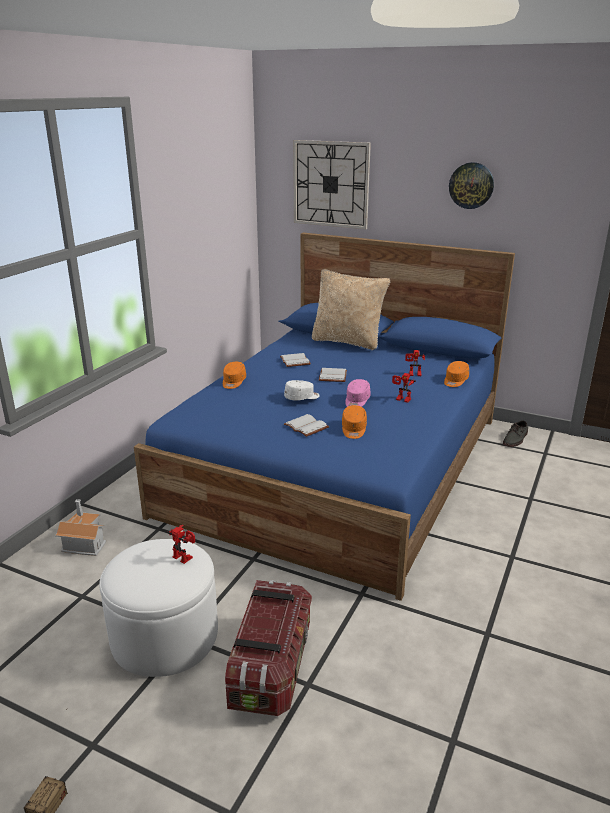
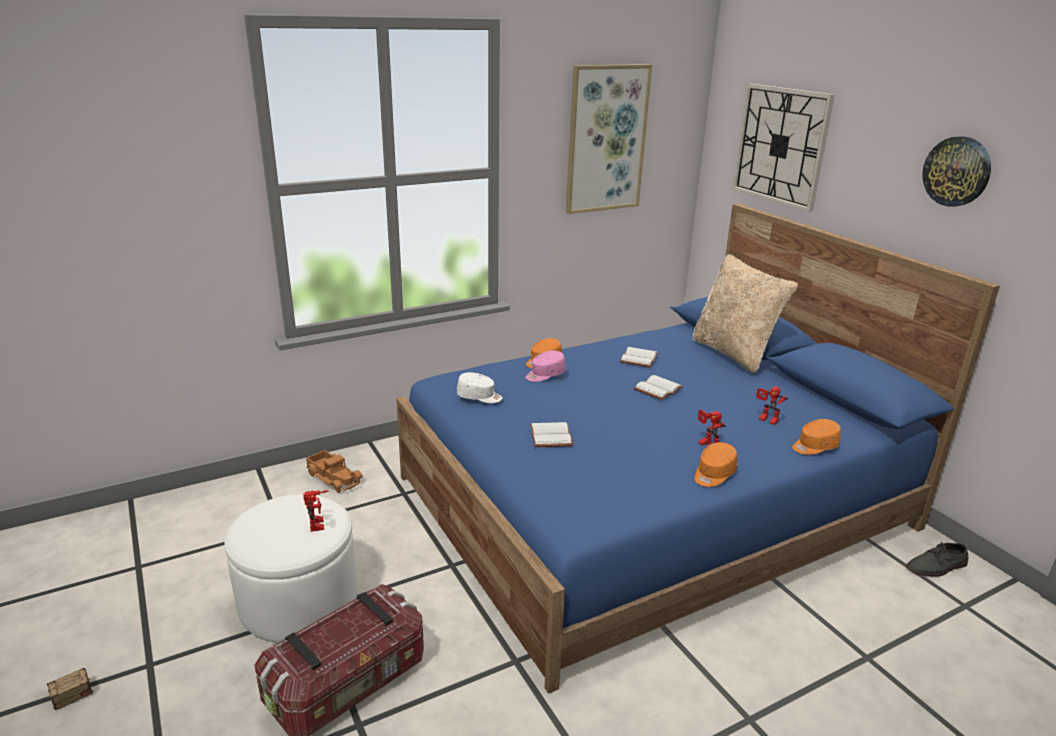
camera: 35 degrees right, 0 degrees up
toy house [55,499,106,556] -> toy truck [306,450,363,493]
white cap [284,380,320,400] -> white cap moved to [457,372,502,403]
orange cap [342,405,367,439] -> orange cap moved to [695,442,737,487]
pink cap [345,379,370,407] -> pink cap moved to [525,351,566,382]
none -> picture [566,64,652,214]

